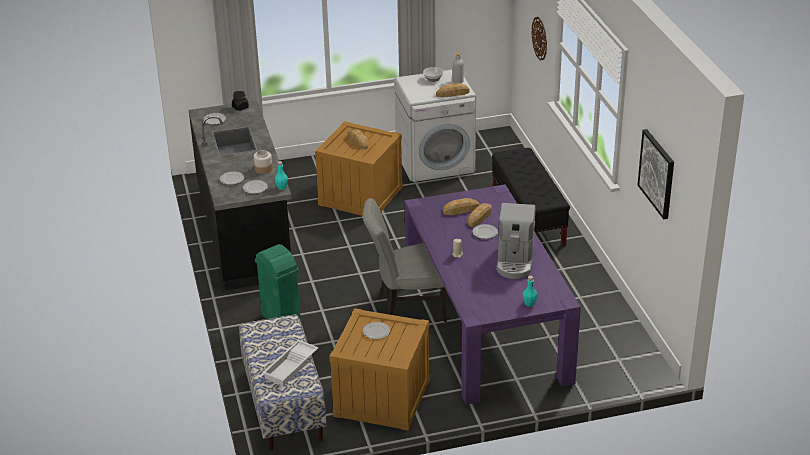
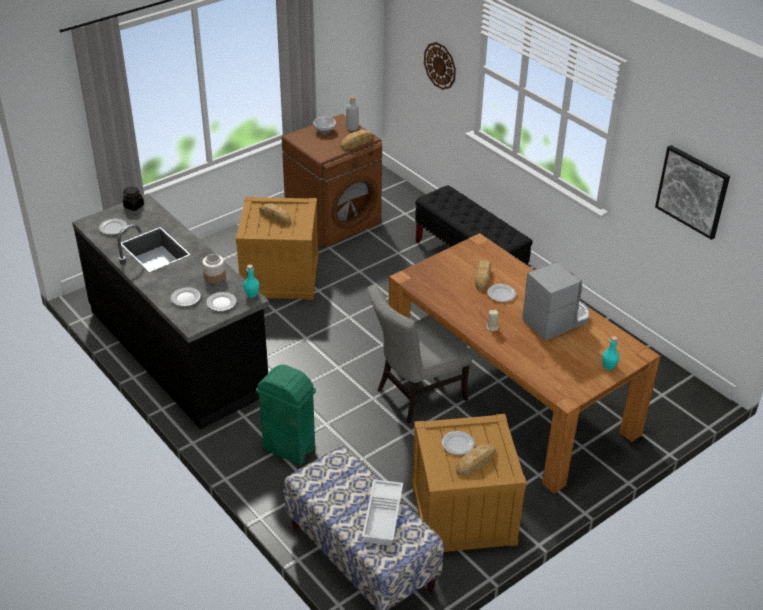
camera: 25 degrees left, 5 degrees up
white washing machine [394,70,476,182] -> brown washing machine [282,114,382,247]
purple dining table [405,184,581,405] -> brown dining table [389,233,661,493]
bread [443,198,480,215] -> bread moved to [456,443,496,476]
coffee machine [496,203,535,279] -> coffee machine turned 105 degrees counterclockwise [522,262,590,340]

